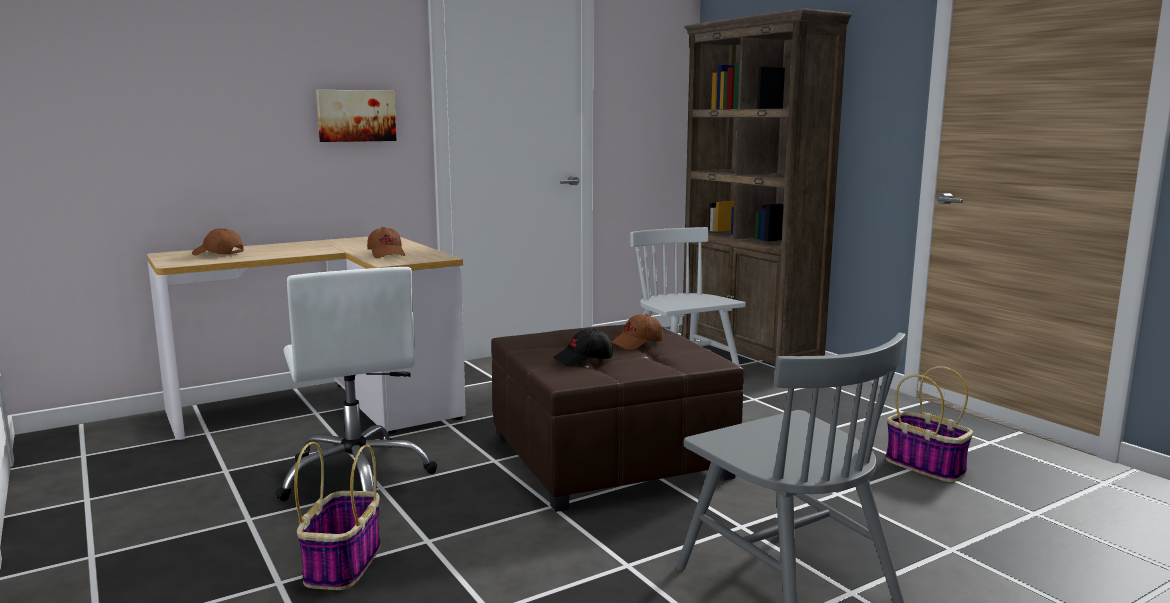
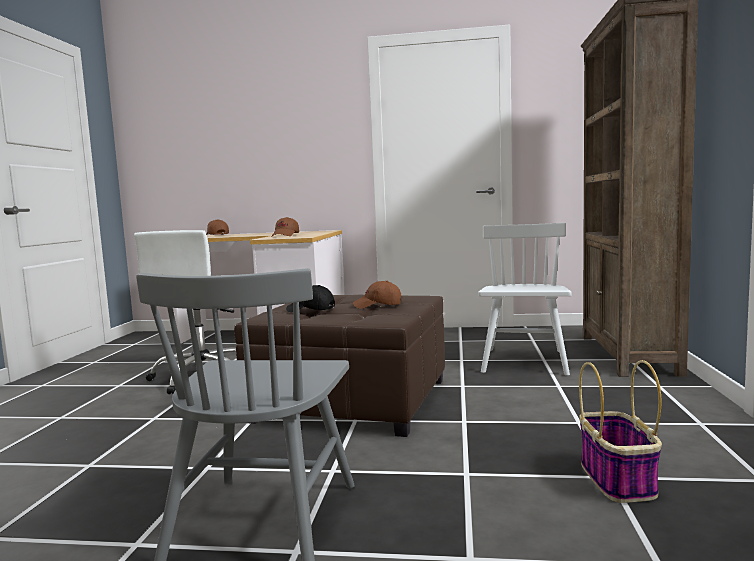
camera: 40 degrees right, 5 degrees down
basket [294,442,381,590] -> none
picture [316,90,397,142] -> none

